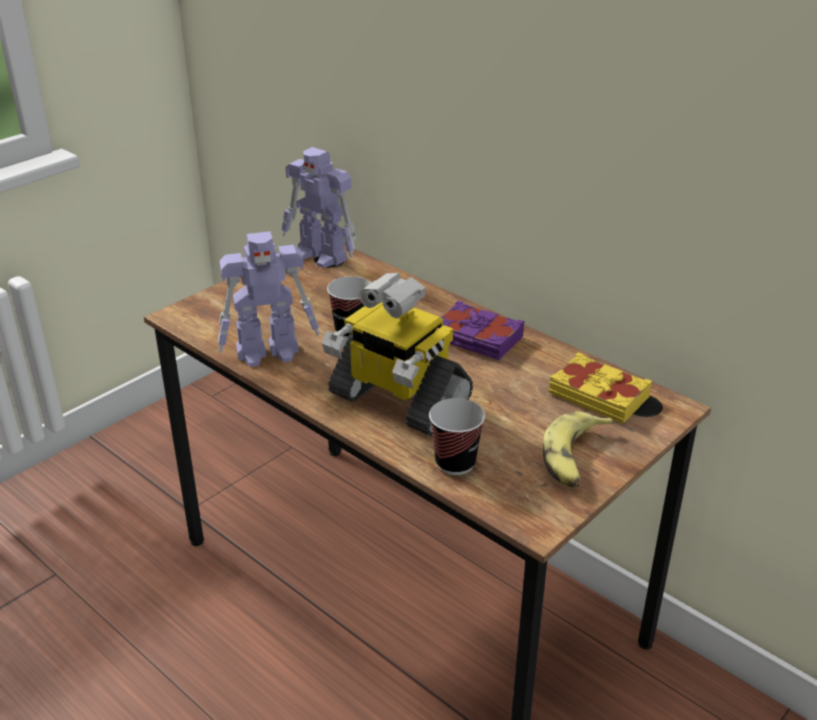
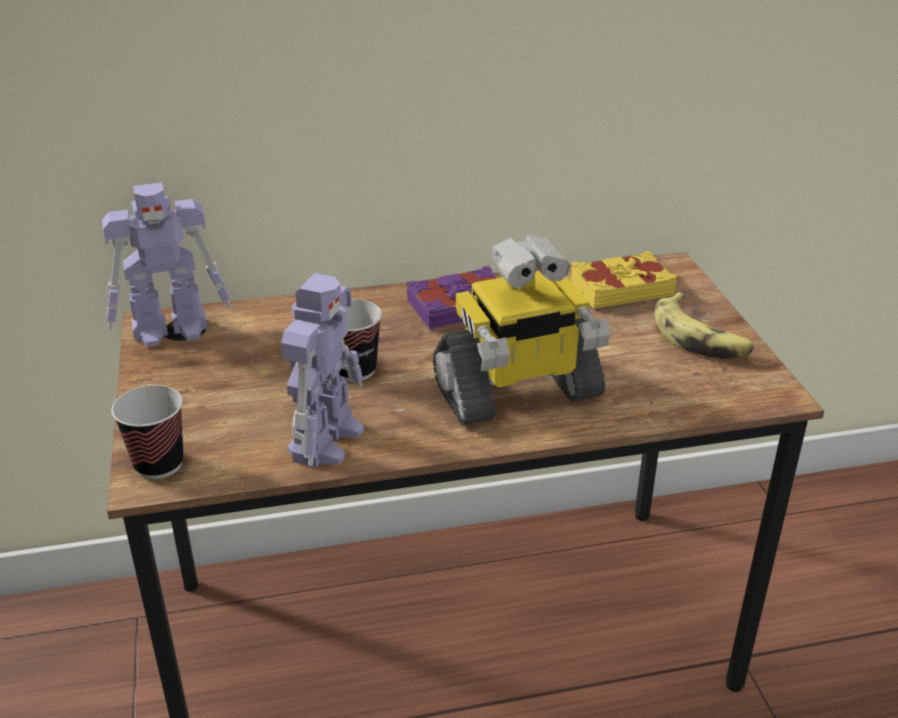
camera: 55 degrees left, 0 degrees up
cup [429,398,485,475] -> cup moved to [112,385,183,479]

